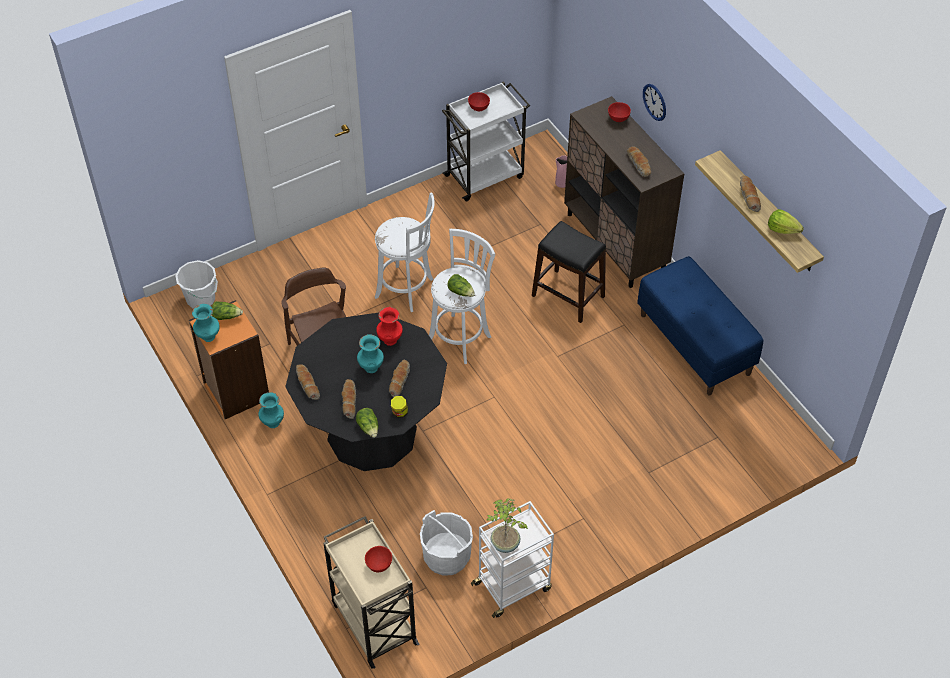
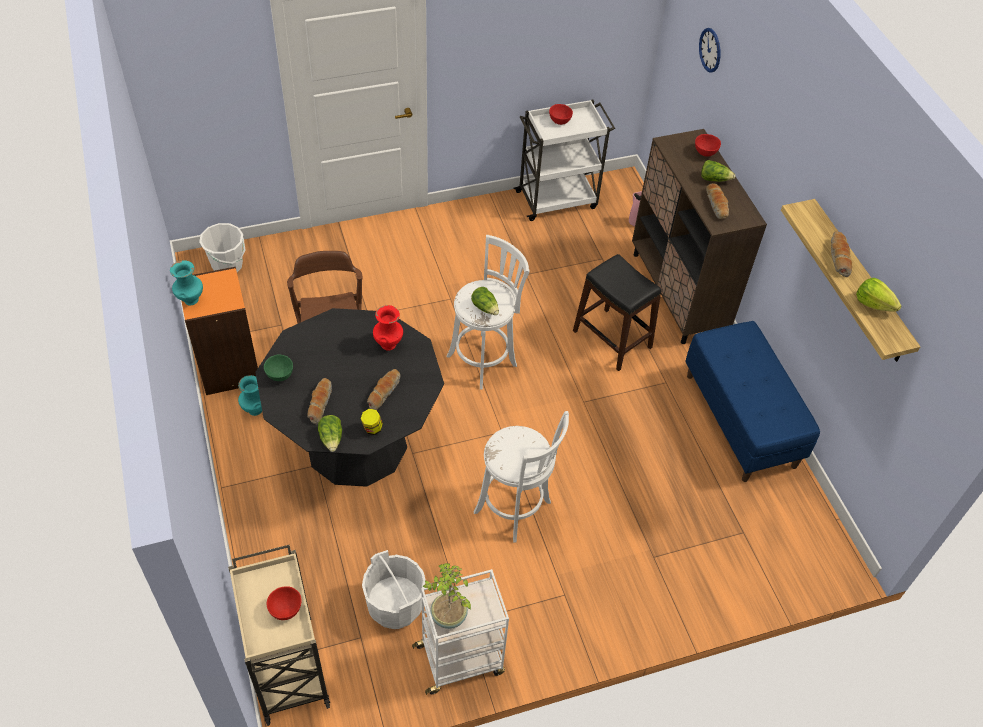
camera: 10 degrees right, 0 degrees up
lettuce [212,301,243,320] -> lettuce moved to [701,160,735,182]
bread [296,364,320,400] -> green bowl [264,354,293,381]
turquoise vase [357,334,384,373] -> none
white stool [375,193,435,312] -> white stool moved to [474,411,569,542]
wall clock [643,84,666,121] -> wall clock moved to [699,28,721,73]

